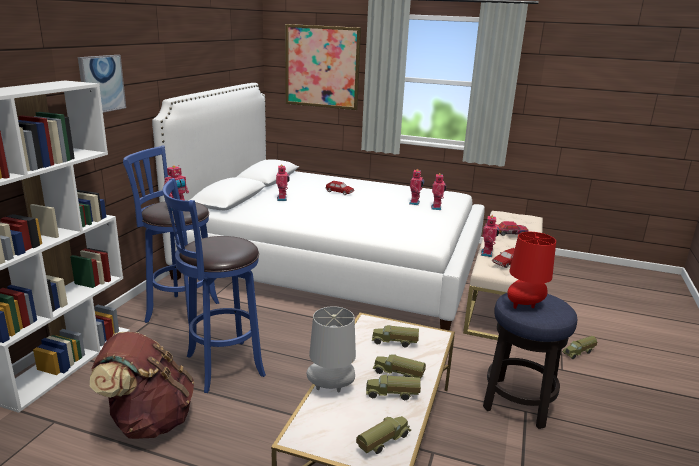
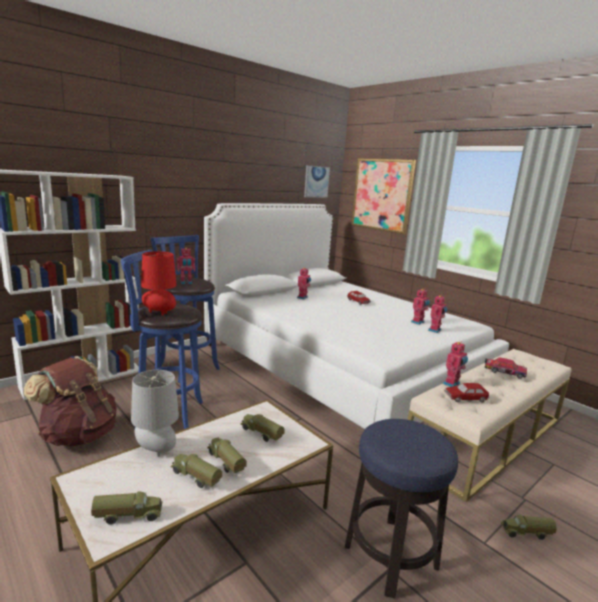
camera: 30 degrees right, 5 degrees down
picture [78,55,126,113] -> picture moved to [304,165,330,198]
red table lamp [507,232,556,309] -> red table lamp moved to [141,251,177,316]

